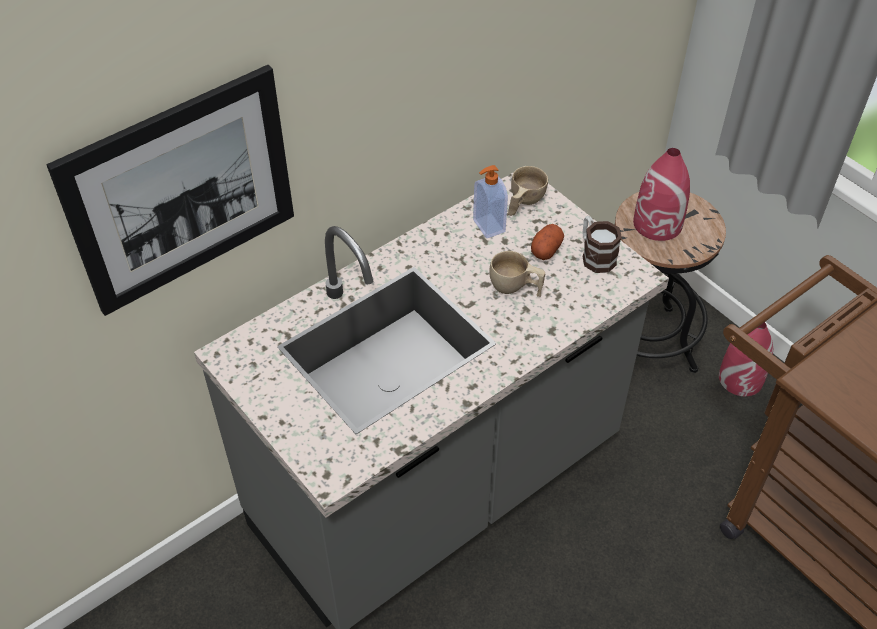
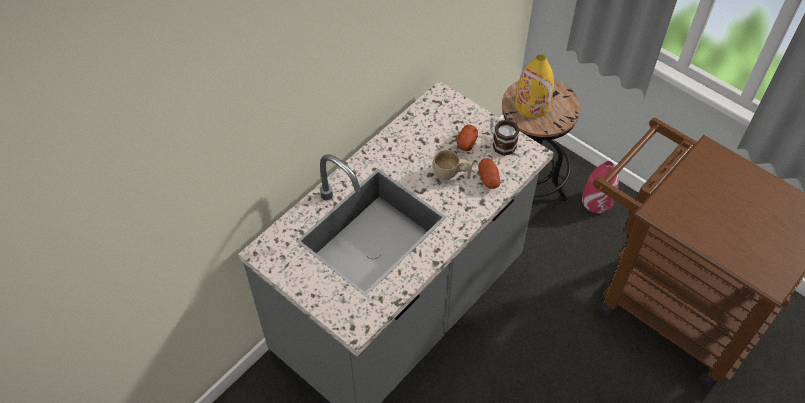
camera: 10 degrees left, 5 degrees up
picture [47,65,294,316] -> none
soap dispenser [473,165,508,238] -> none
beige cup [508,166,548,216] -> none
red vase [633,148,690,241] -> yellow vase [515,54,554,118]
none -> potato [478,158,501,189]

